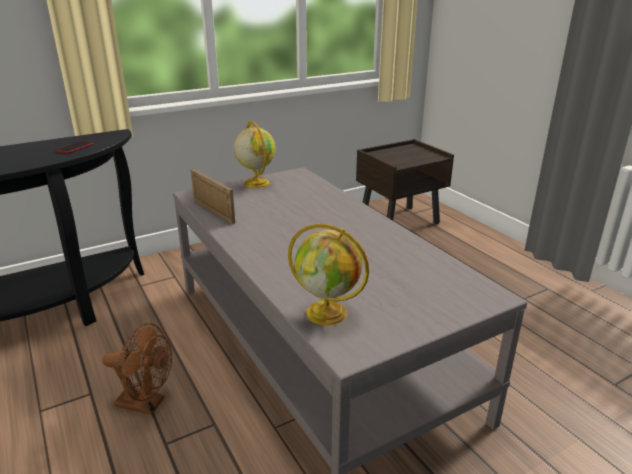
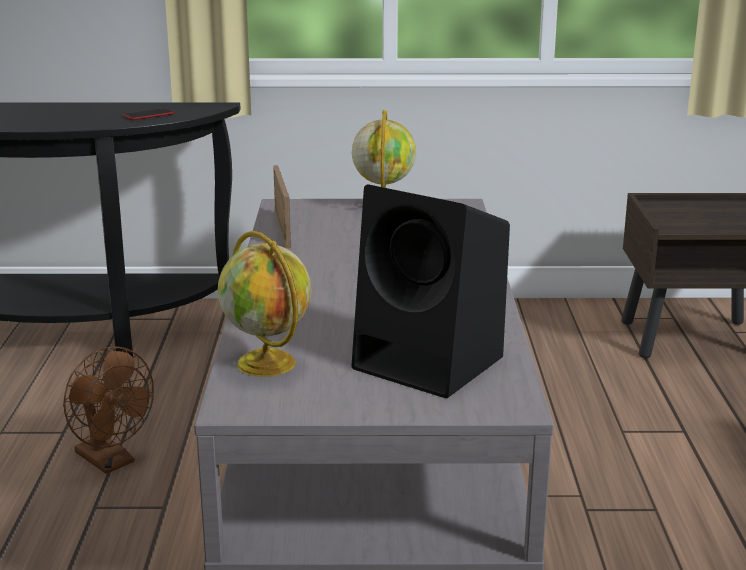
camera: 30 degrees right, 5 degrees down
none -> black speaker [351,184,510,398]

